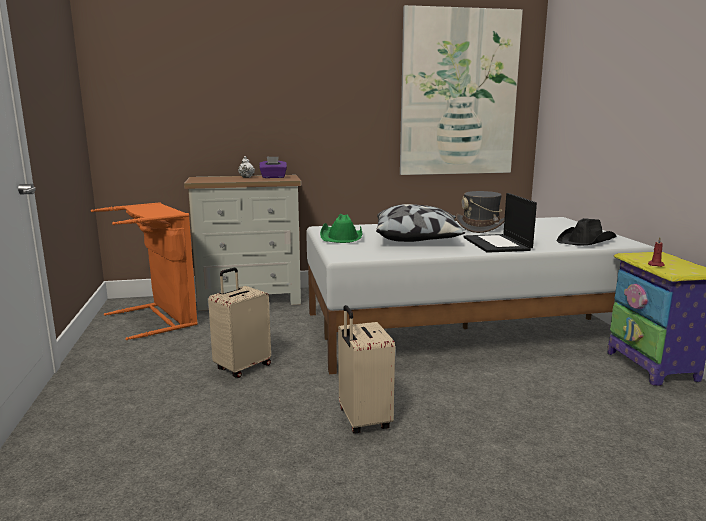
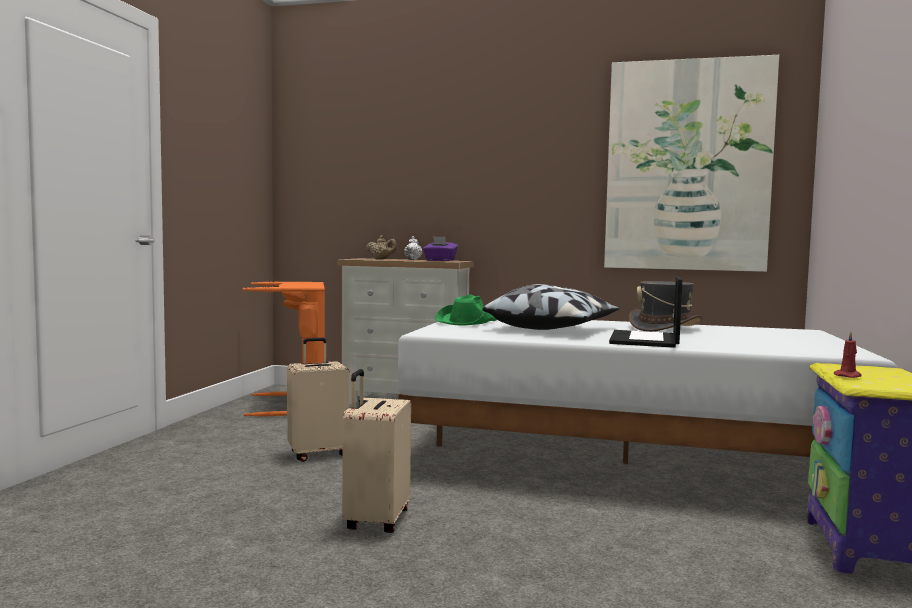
camera: 25 degrees right, 10 degrees down
black hat [557,218,616,245] -> none
none -> beige teapot [366,236,397,259]

